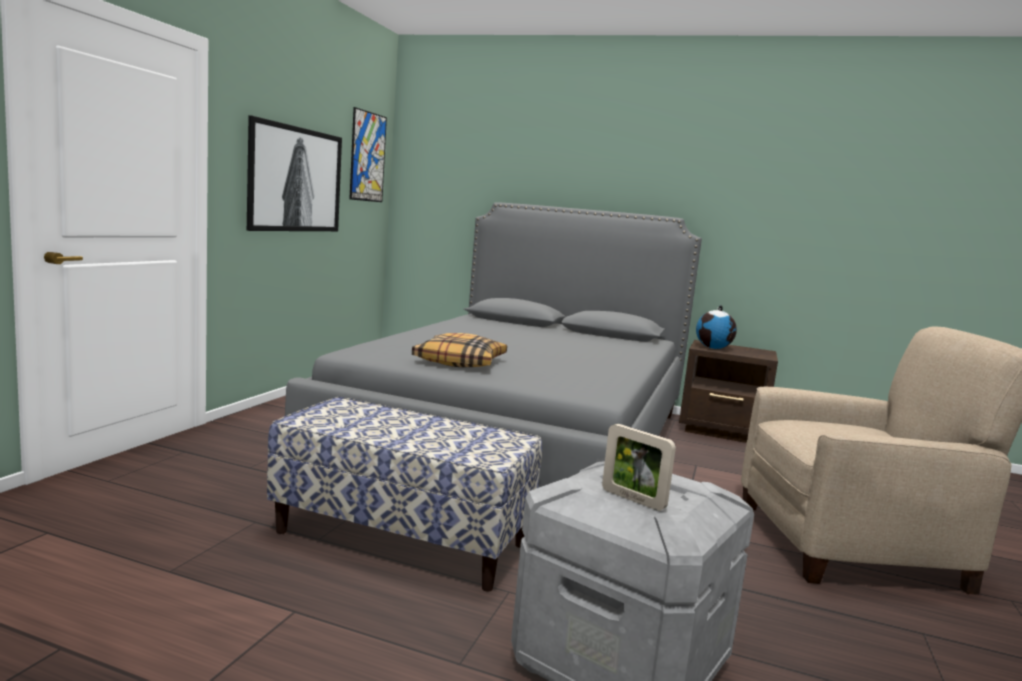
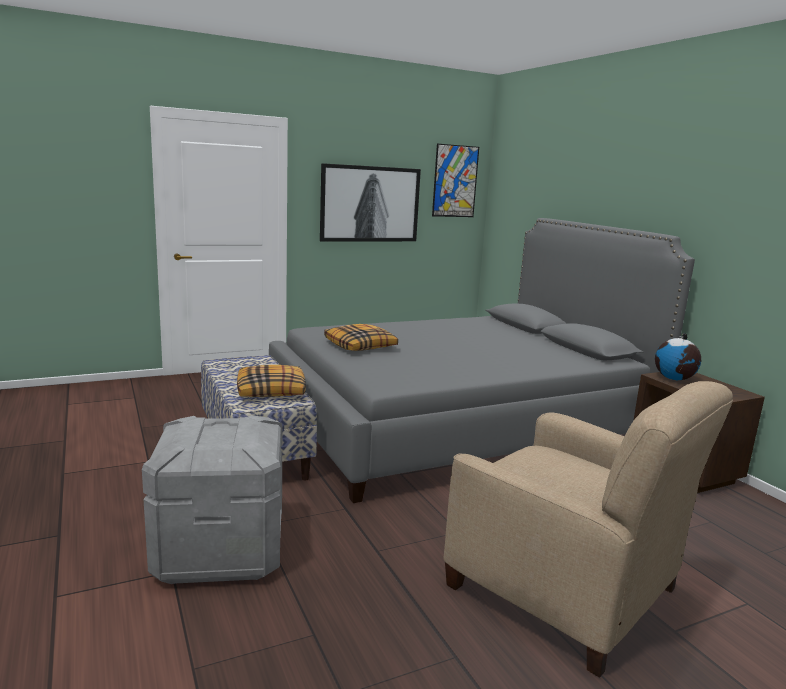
camera: 45 degrees right, 5 degrees up
picture frame [602,424,676,511] -> none
none -> pillow [237,365,306,397]

